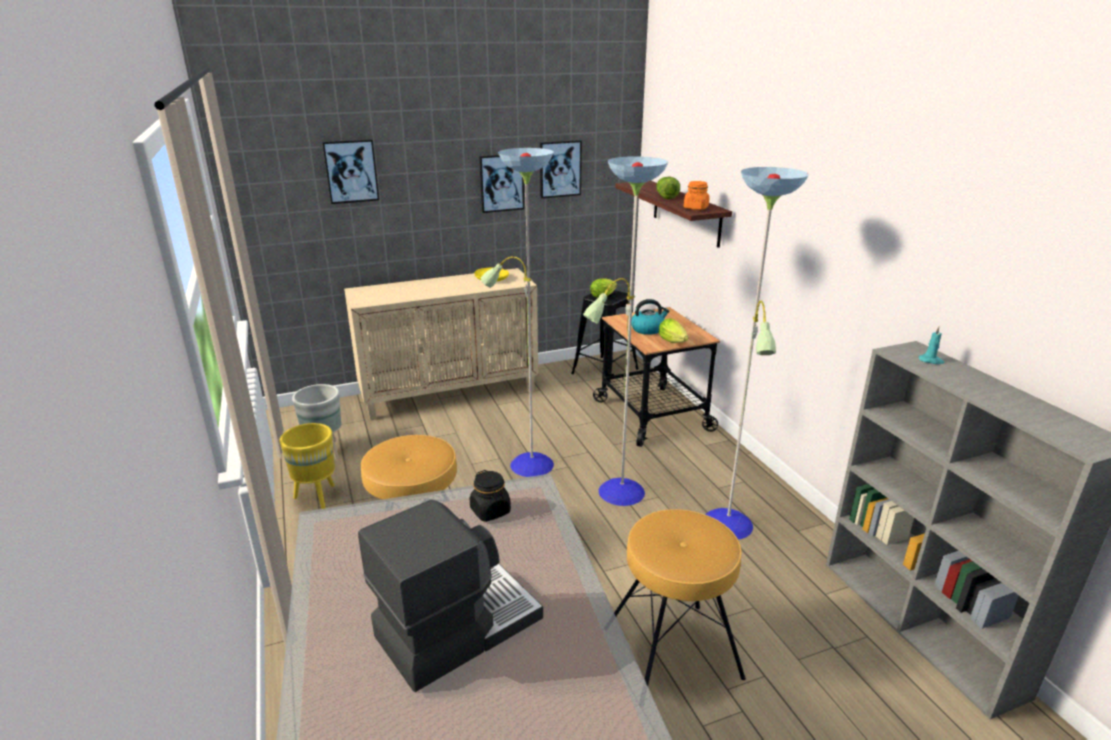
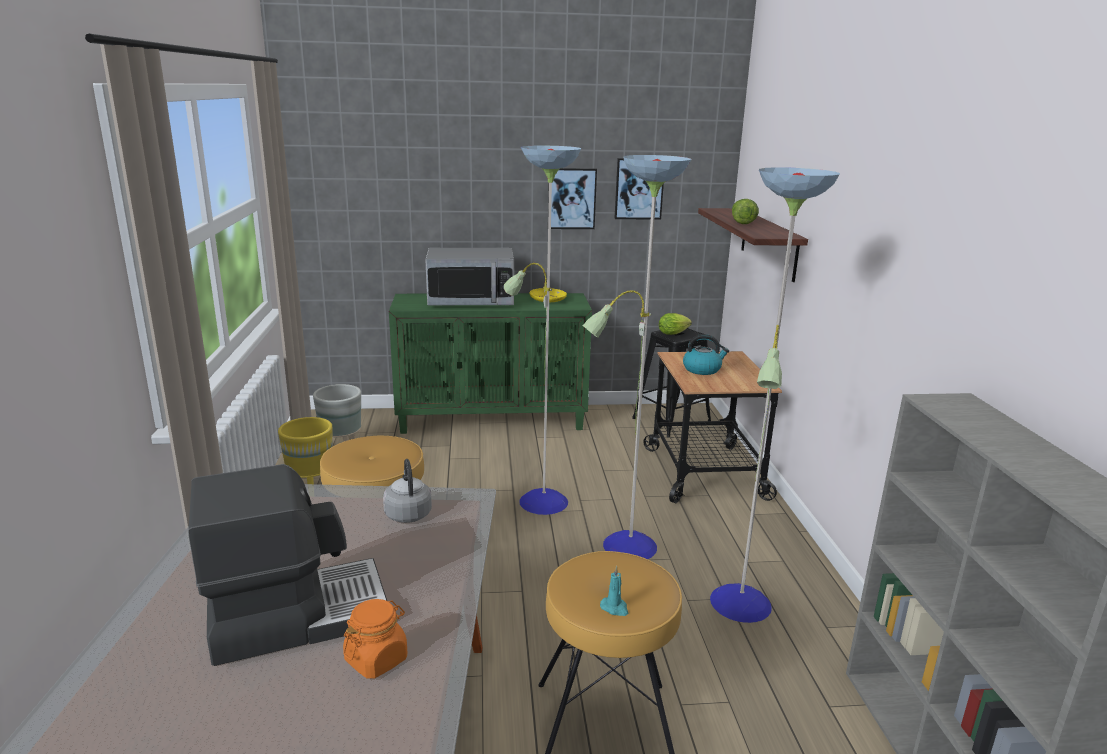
camera: 15 degrees right, 5 degrees down
picture [322,139,379,204] -> none
beige cabinet [344,268,538,421] -> green cabinet [389,293,592,434]
black jar [470,470,511,522] -> grey kettle [383,459,432,523]
lettuce [659,318,688,343] -> none
orange jar [684,181,709,210] -> orange jar moved to [343,599,407,679]
turquoise candle [919,326,944,364] -> turquoise candle moved to [600,566,628,616]
none -> microwave [425,248,514,306]

